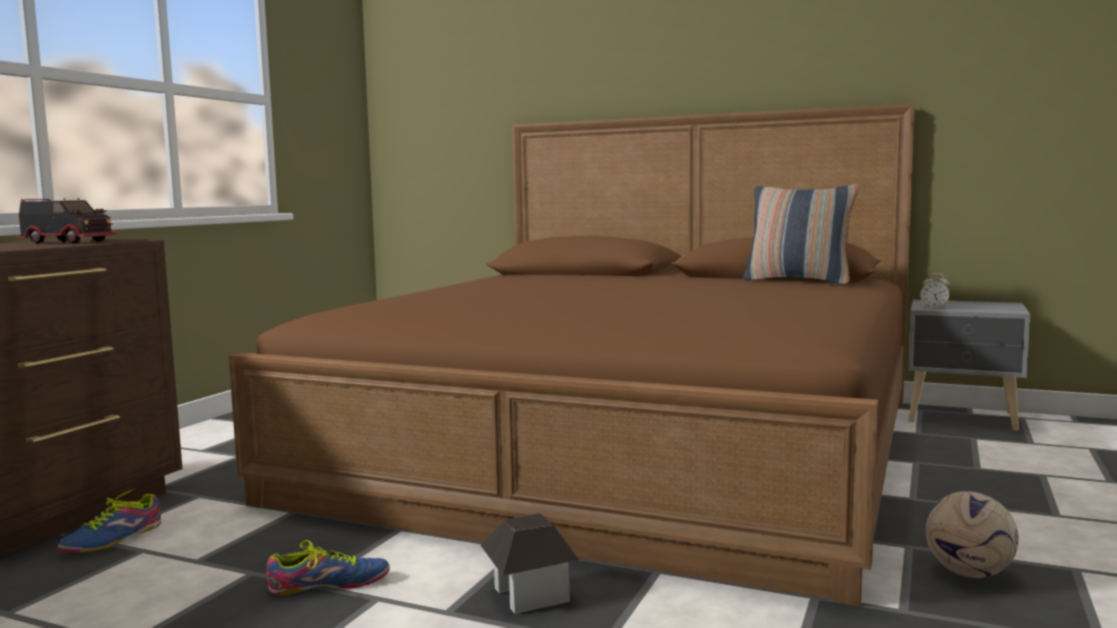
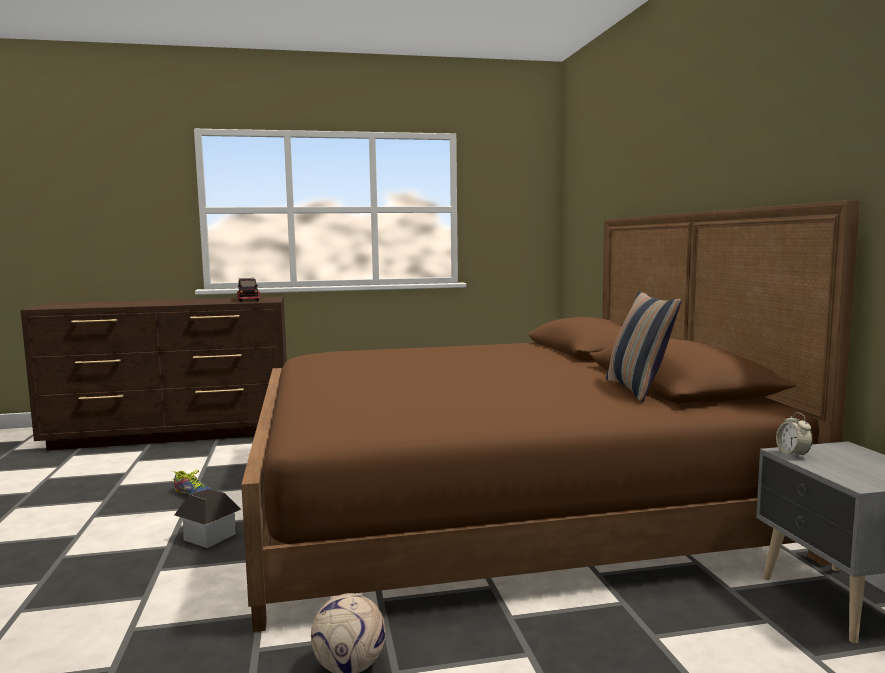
camera: 55 degrees right, 0 degrees up
shoe [58,488,161,553] -> none

